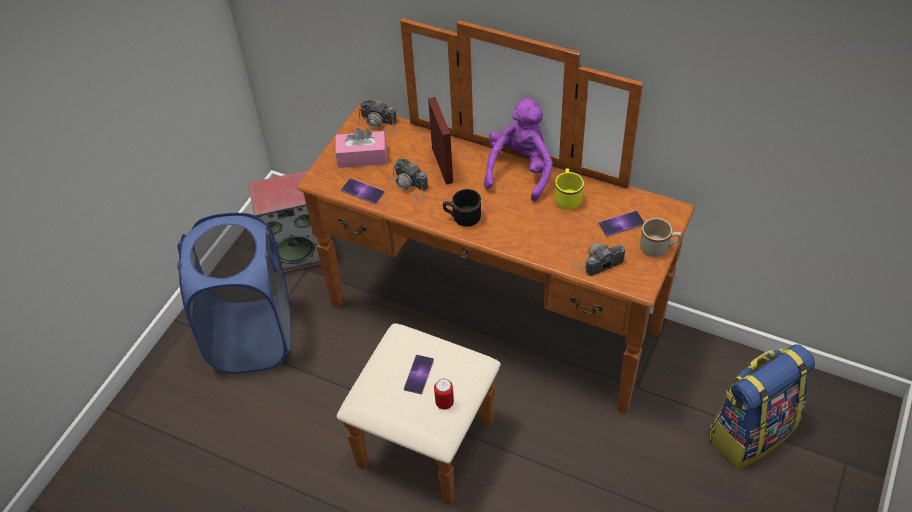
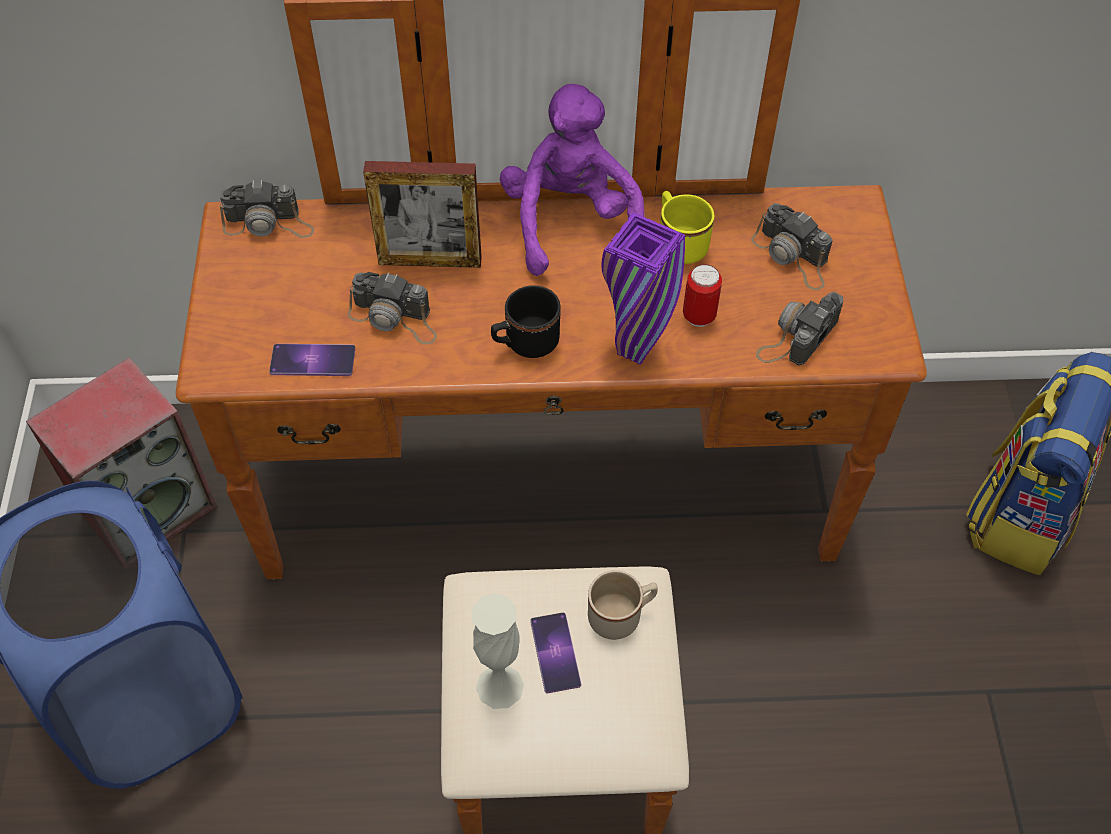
camera: 30 degrees left, 5 degrees up
pink tissue box [335,128,387,168] -> none
picture frame [428,97,453,185] -> picture frame turned 135 degrees clockwise [363,161,482,268]
can [434,379,454,410] -> can moved to [683,264,722,327]
phone [599,211,645,237] -> camera [751,203,833,290]
beige mug [640,218,681,257] -> beige mug moved to [588,570,658,640]
none -> white vase [472,593,524,709]
none -> purple vase [601,212,685,365]

